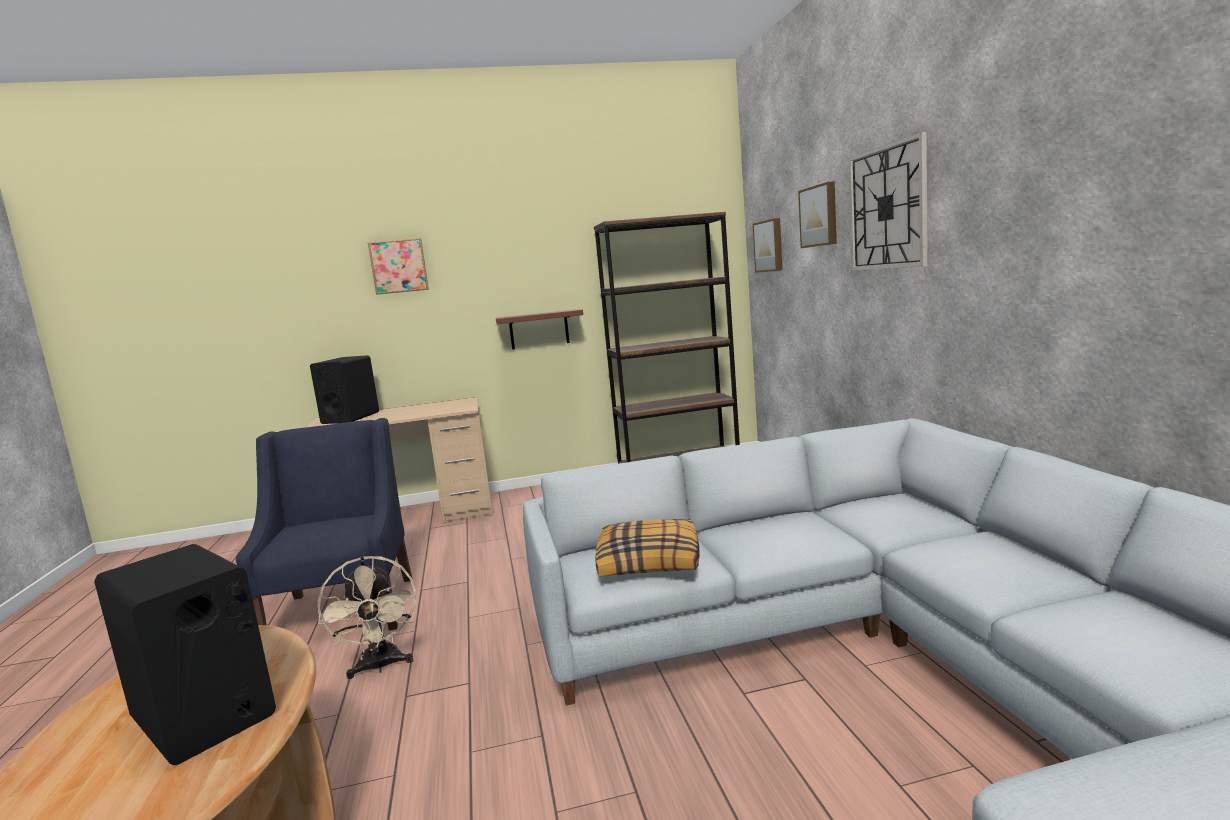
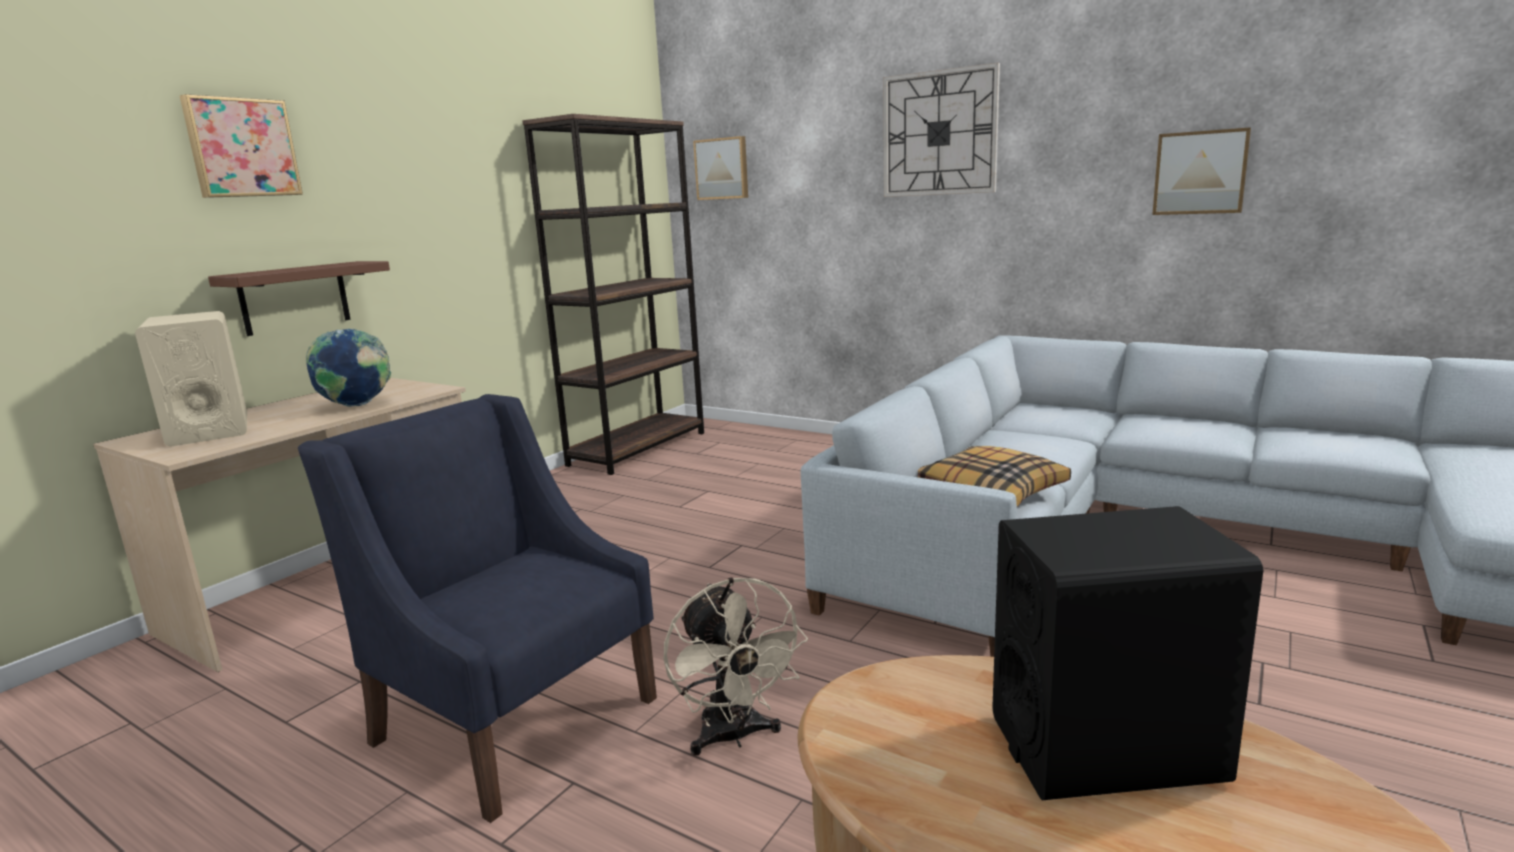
camera: 45 degrees left, 5 degrees up
black speaker [310,355,379,424] -> beige speaker [135,311,247,446]
beige fan [318,556,416,679] -> beige fan turned 45 degrees clockwise [664,577,808,756]
brown shelf [496,309,583,350] -> brown shelf moved to [208,261,390,336]
picture [798,181,837,248] -> picture moved to [1152,127,1251,215]
none -> globe [306,328,391,407]

